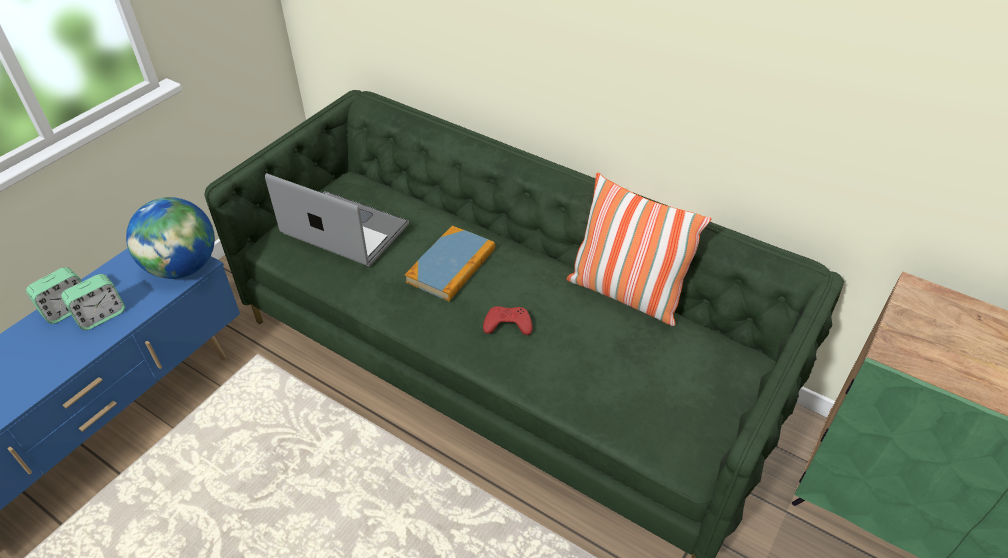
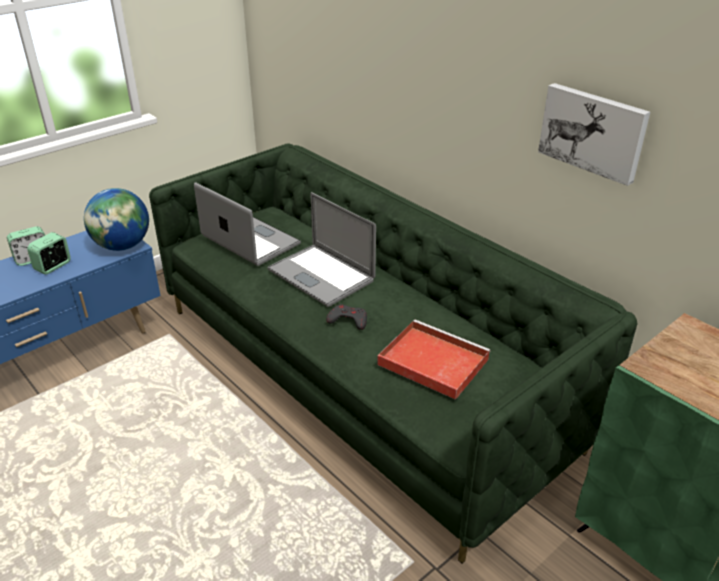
camera: 15 degrees right, 10 degrees down
alarm clock [61,274,125,330] -> alarm clock turned 150 degrees clockwise [27,232,71,274]
book [405,226,495,301] -> laptop [267,192,376,307]
red game controller [483,306,532,335] -> grey game controller [326,304,367,330]
pillow [566,173,711,326] -> none
none -> red tray [377,320,491,400]
none -> picture [538,83,650,186]

